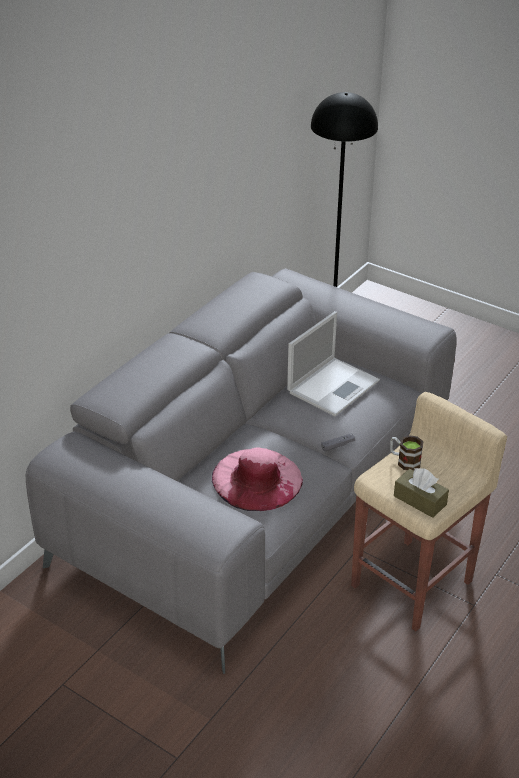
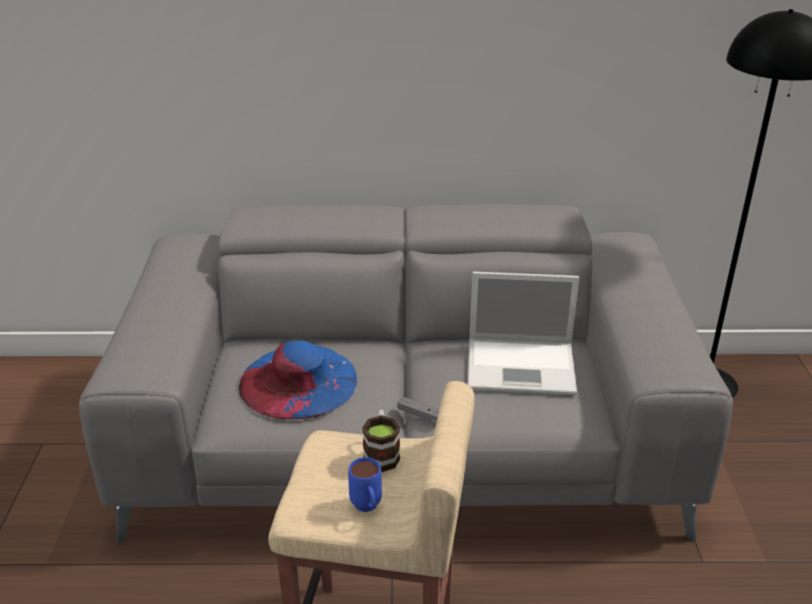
camera: 55 degrees right, 5 degrees down
pink hat [212,448,303,511] -> blue hat [239,340,357,420]
brown tissue box [394,468,449,518] -> none
none -> blue mug [348,457,382,512]

